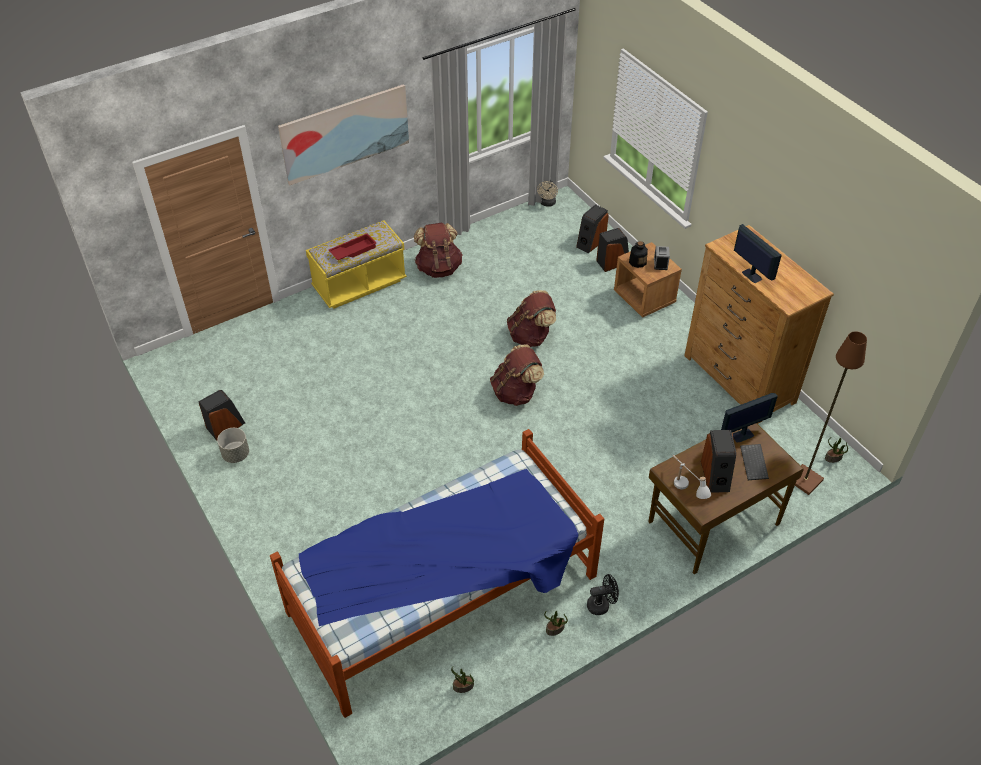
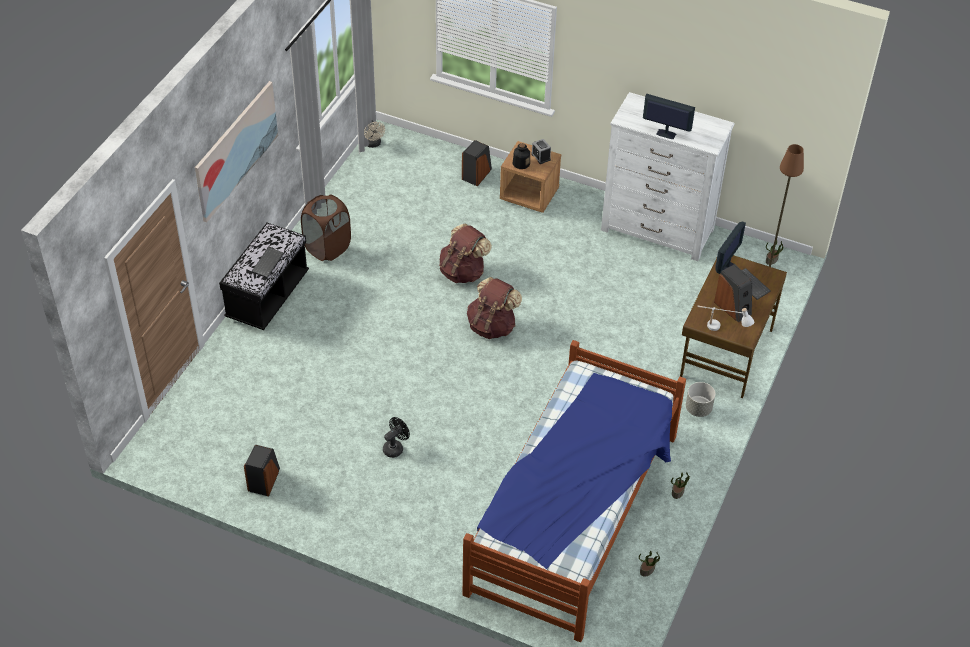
camera: 35 degrees left, 0 degrees up
grey planter [217,428,249,463] -> grey planter moved to [686,382,715,417]
yellow bench [306,220,407,308] -> black bench [219,223,309,330]
red tray [329,233,376,260] -> keyboard [252,247,284,278]
brown backpack [414,223,463,278] -> brown laundry basket [301,194,351,261]
speaker [576,204,609,253] -> none
black fan [587,574,619,615] -> black fan moved to [383,417,410,458]
brown dresser [684,225,834,424] -> white dresser [601,92,735,261]

